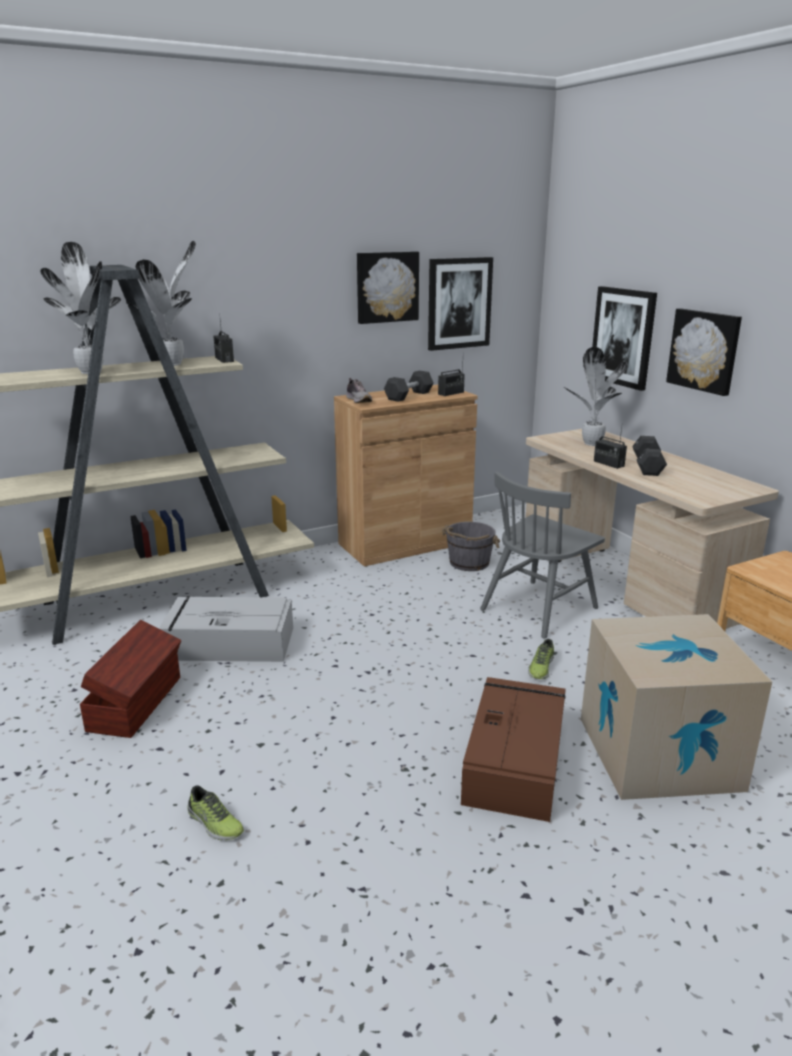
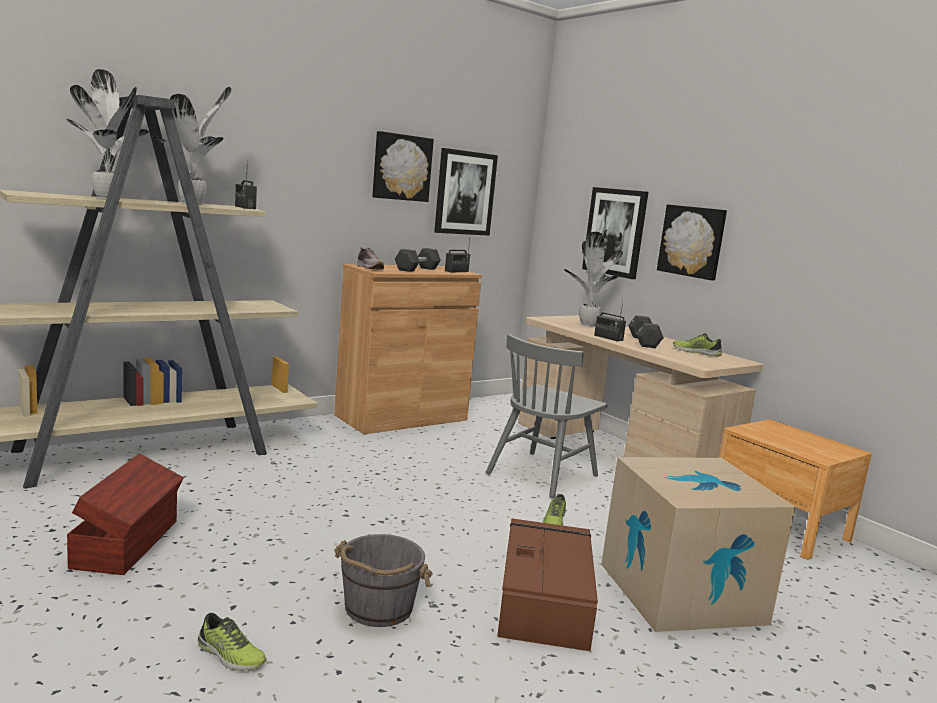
camera: 10 degrees left, 10 degrees down
grey storage box [159,596,293,662] -> none
grey bucket [442,522,500,571] -> grey bucket moved to [334,534,433,627]
none -> shoe [673,333,722,357]

